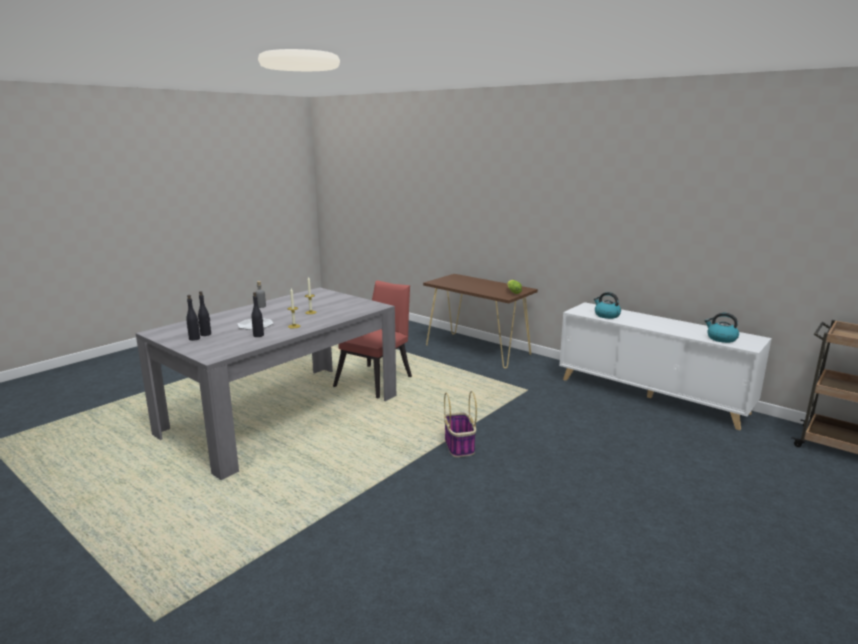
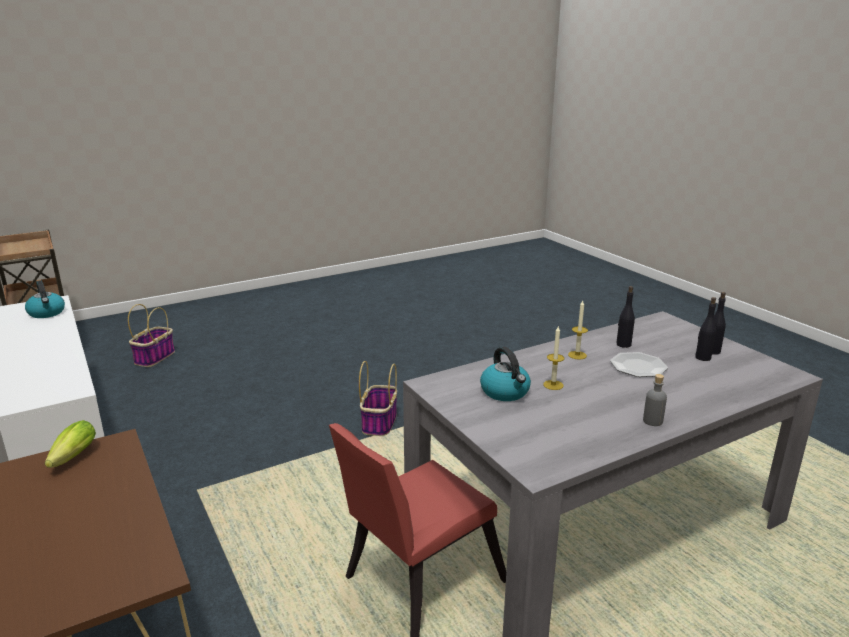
camera: 160 degrees left, 5 degrees up
kettle [594,292,621,319] -> kettle moved to [480,347,531,401]
none -> basket [128,304,175,367]

